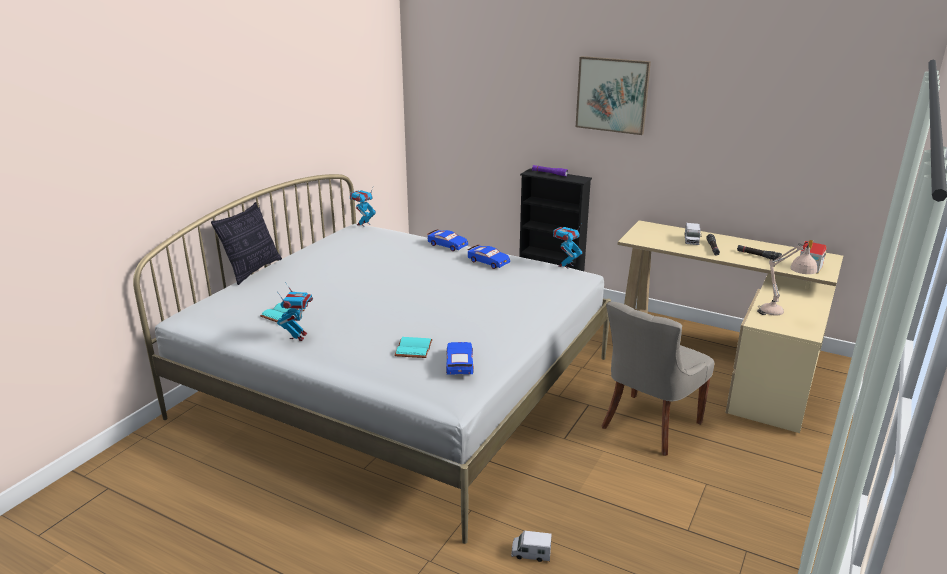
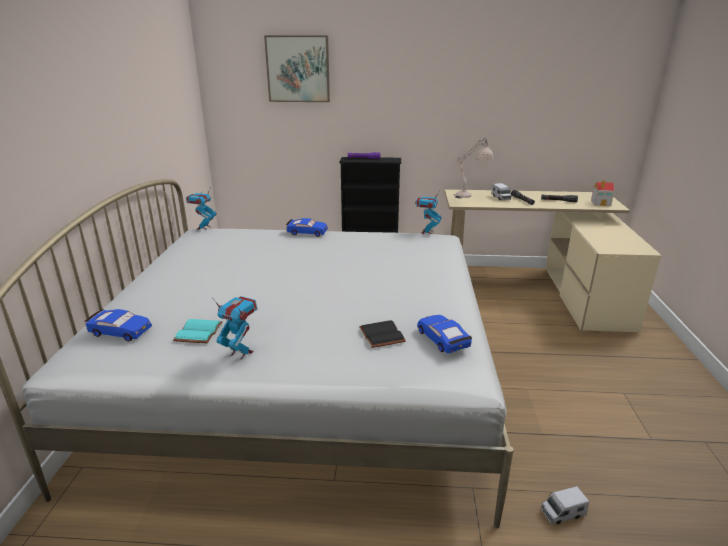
camera: 25 degrees left, 0 degrees up
pillow [211,202,282,285] -> none
toy robot [277,282,313,341] -> toy robot turned 45 degrees counterclockwise [213,296,258,360]
turquoise book [394,337,433,358] -> black book [359,320,406,348]
blue toy car [468,245,510,269] -> blue toy car moved to [85,309,152,341]
picture [576,56,651,135] -> picture moved to [264,35,330,102]
grey chair [602,302,715,456] -> none
beige table lamp [757,242,817,316] -> beige table lamp moved to [453,138,494,198]

